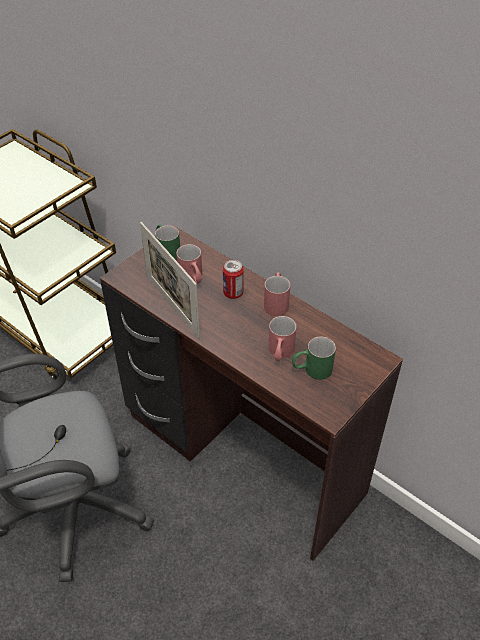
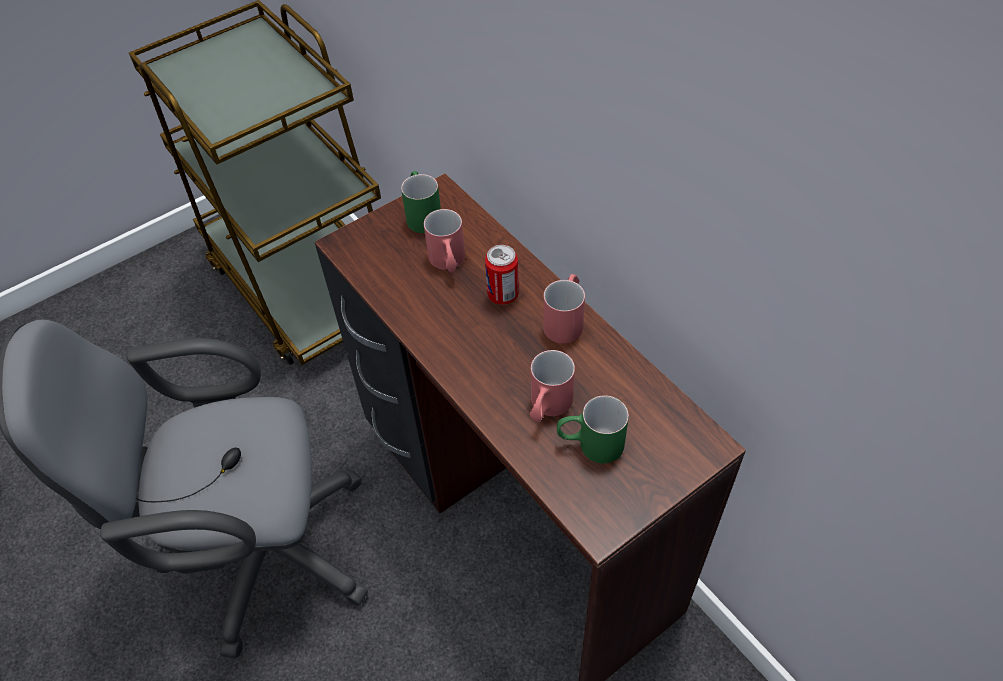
camera: 15 degrees right, 5 degrees up
picture frame [140,222,200,339] -> none

